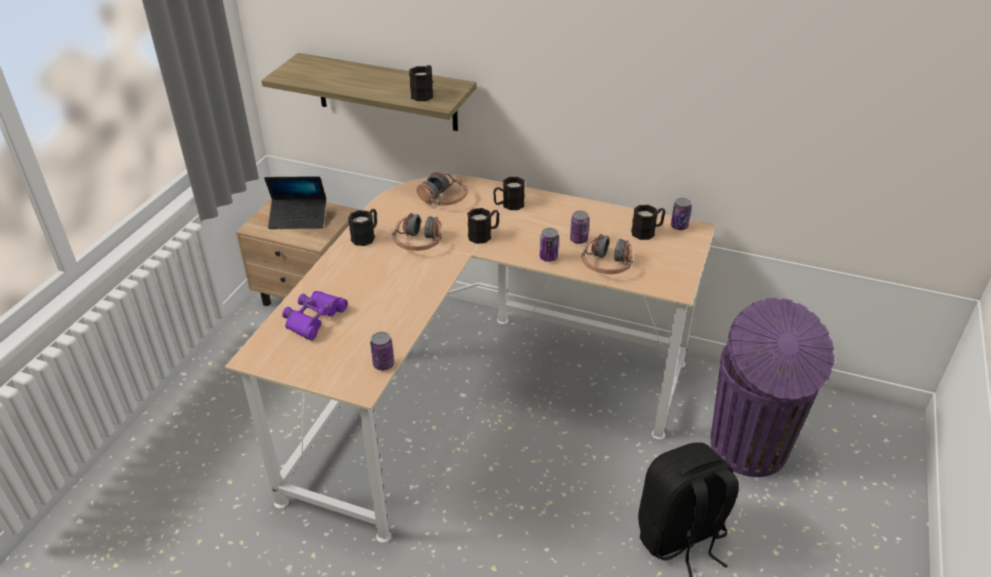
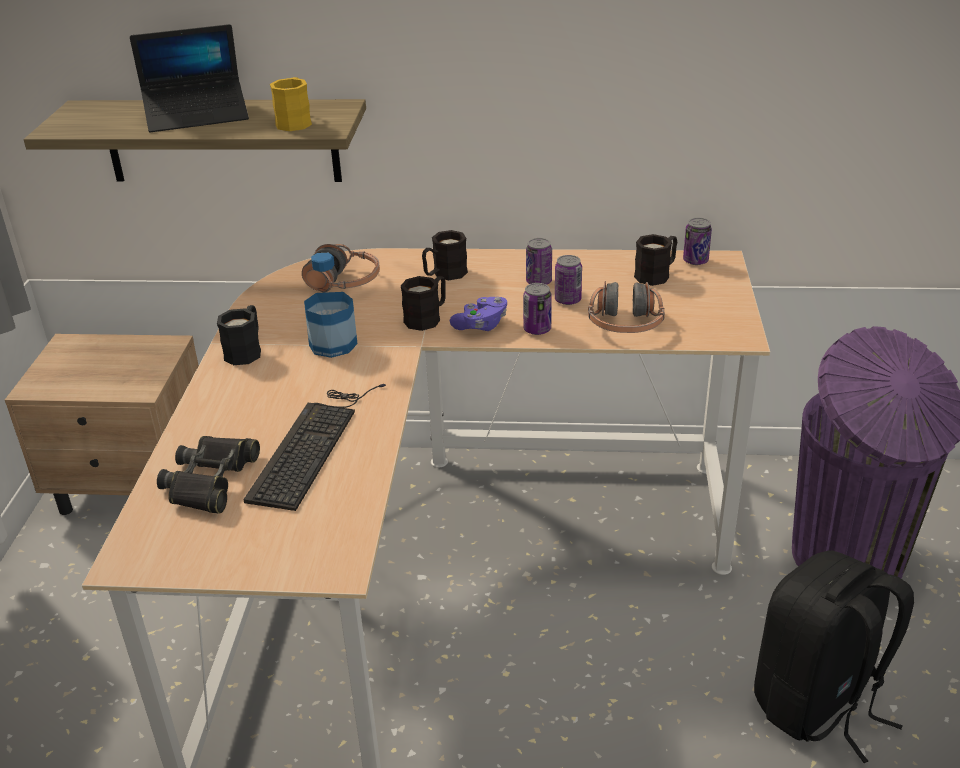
camera: 15 degrees left, 5 degrees down
laptop [264,176,326,229] -> laptop moved to [130,24,249,132]
purple binoculars [282,291,348,340] -> black binoculars [157,436,260,514]
can [370,332,394,370] -> can moved to [526,238,552,285]
headphones [393,213,442,251] -> bottle [304,253,358,358]
black mug [409,65,433,101] -> yellow mug [270,77,312,131]
none -> keyboard [243,384,386,511]
none -> purple game controller [450,297,507,331]

